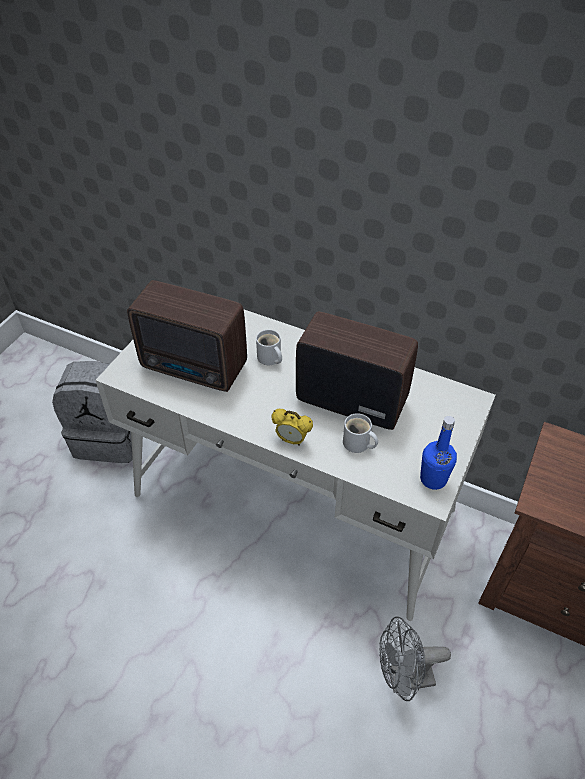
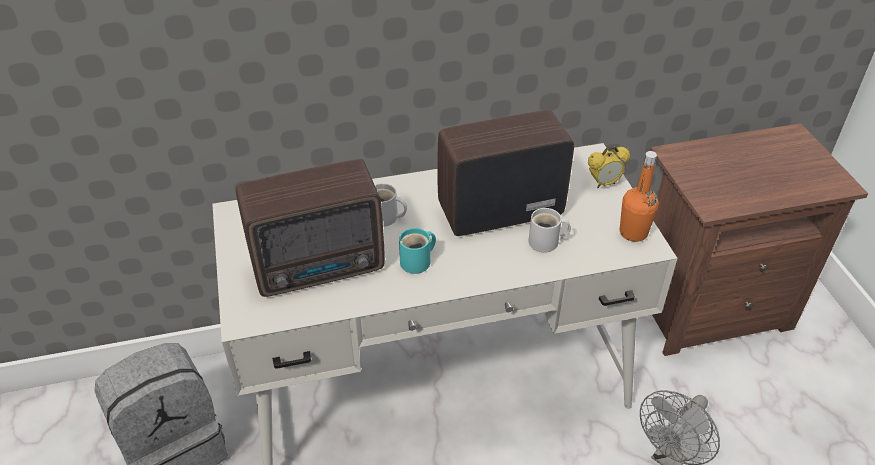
camera: 40 degrees left, 5 degrees down
alarm clock [271,409,313,446] -> alarm clock moved to [588,146,630,188]
blue bottle [420,416,457,490] -> orange bottle [620,151,659,242]
none -> turquoise mug [399,228,436,274]

